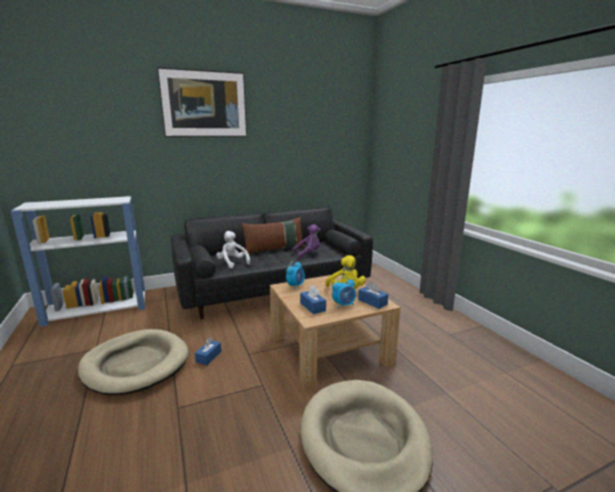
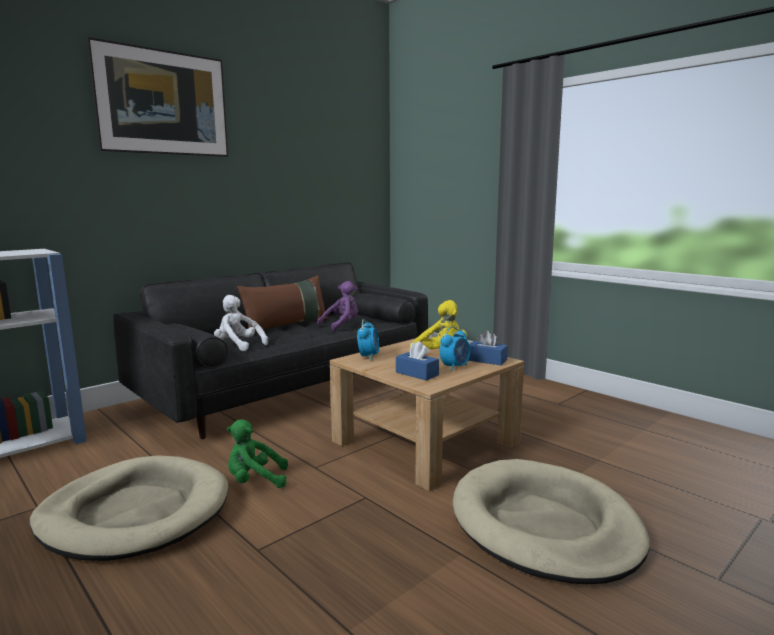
camera: 20 degrees left, 5 degrees down
blue tissue box [195,337,221,365] -> green plush toy [227,419,288,488]

